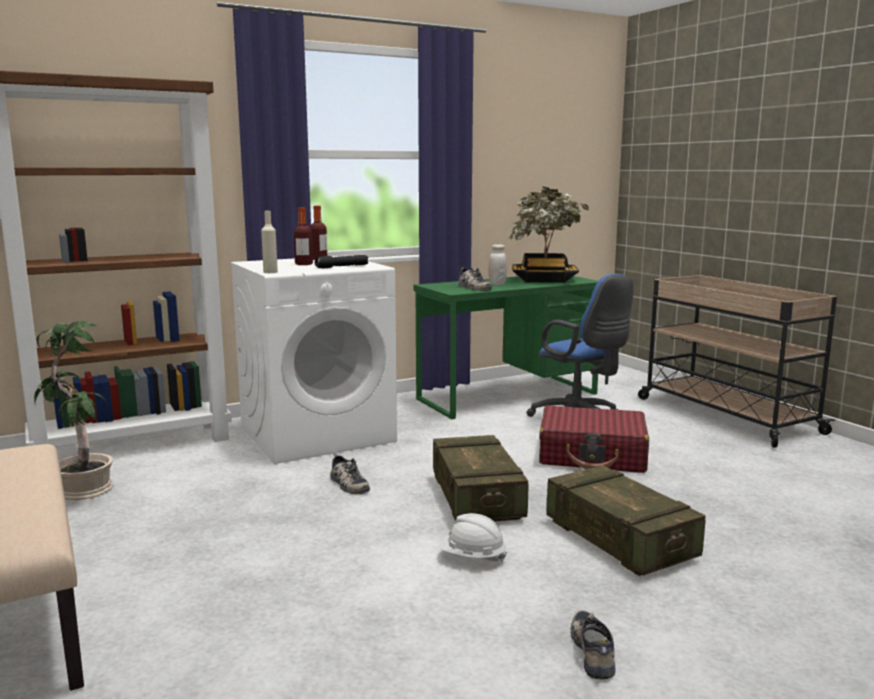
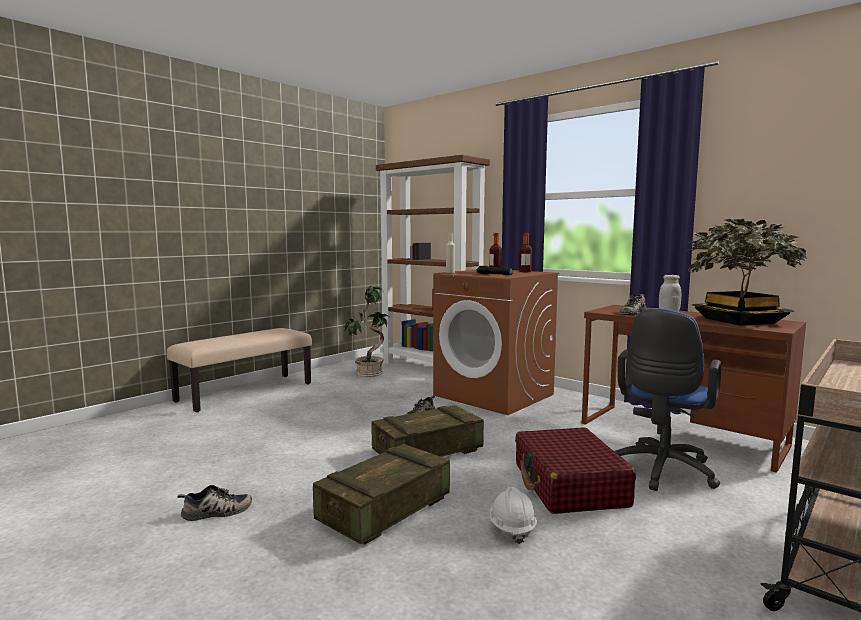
camera: 70 degrees right, 5 degrees down
white washing machine [230,256,397,464] -> brown washing machine [433,270,559,415]
green desk [414,276,598,419] -> brown desk [582,305,806,473]
white hard hat [439,513,507,562] -> white hard hat moved to [490,486,537,544]

